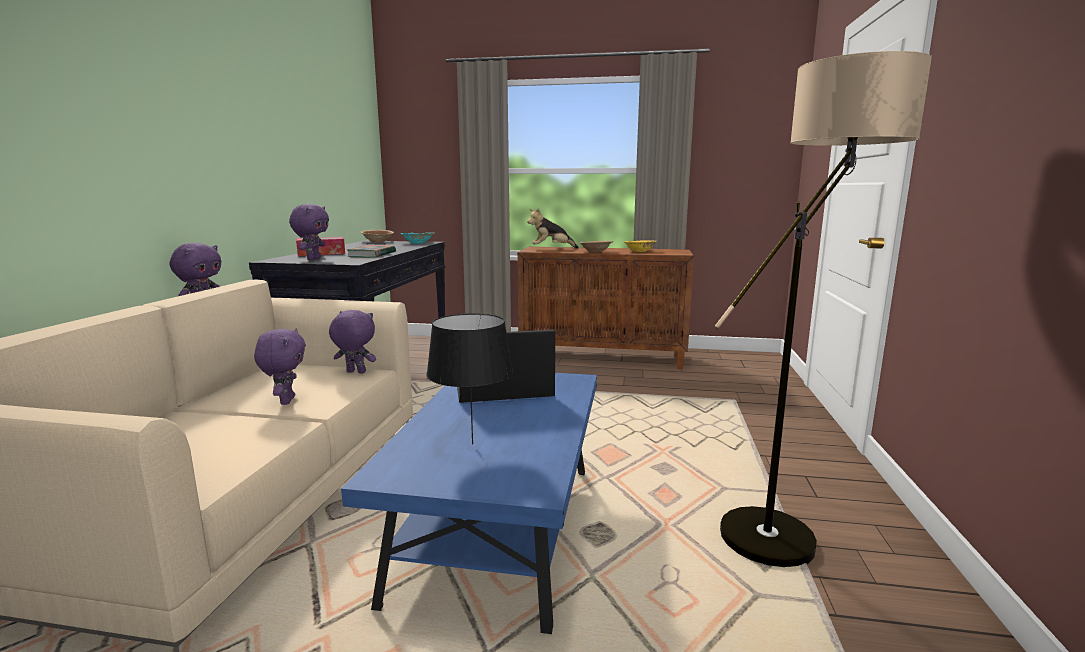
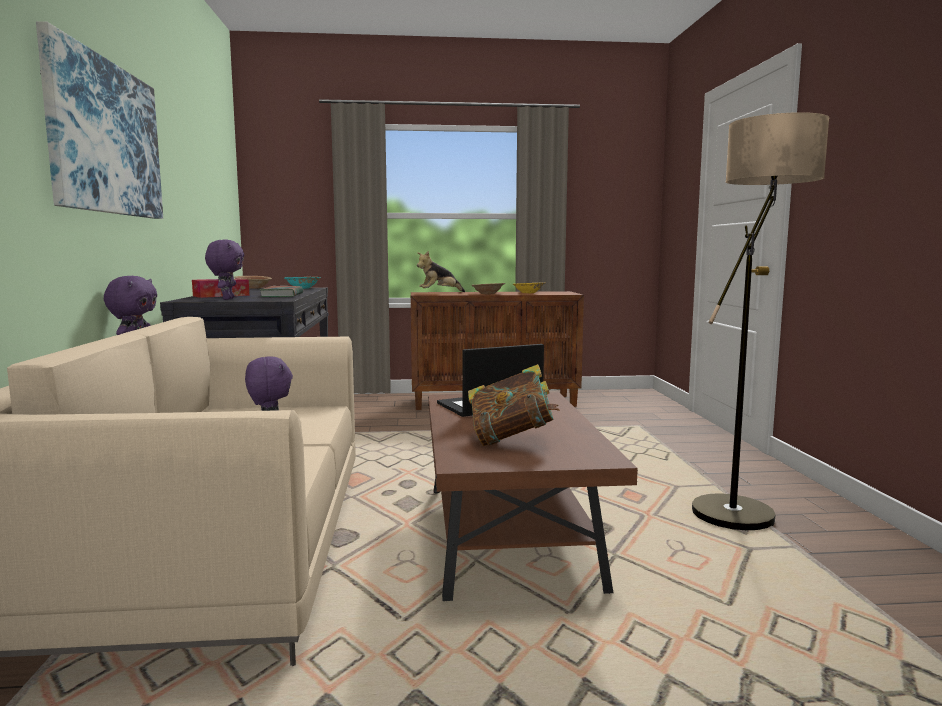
camera: 15 degrees left, 5 degrees down
purple plush toy [329,310,376,374] -> none
blue coffee table [341,373,597,634] -> brown coffee table [428,392,638,601]
black table lamp [426,313,513,444] -> book [468,364,560,446]
none -> picture [36,21,163,219]

